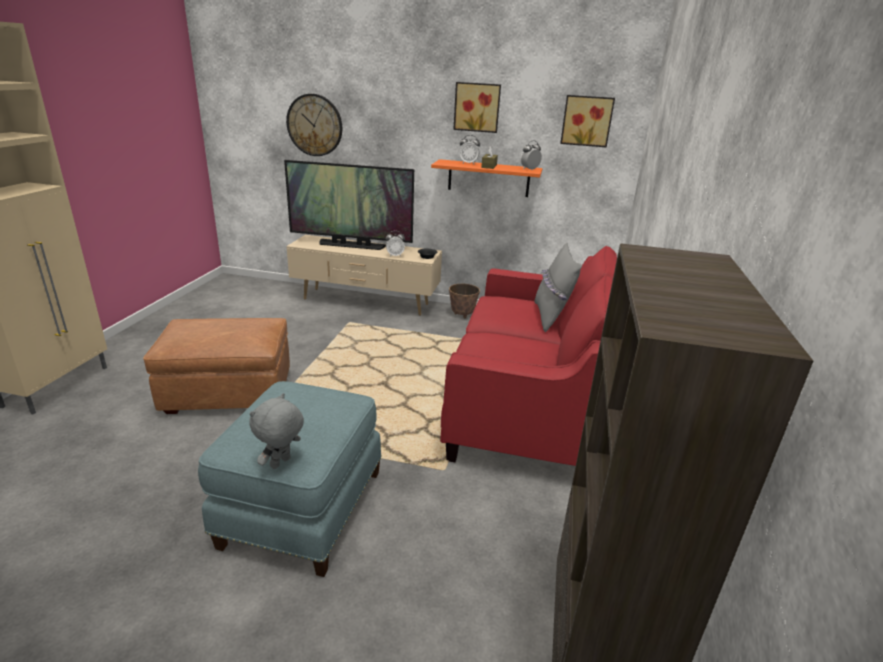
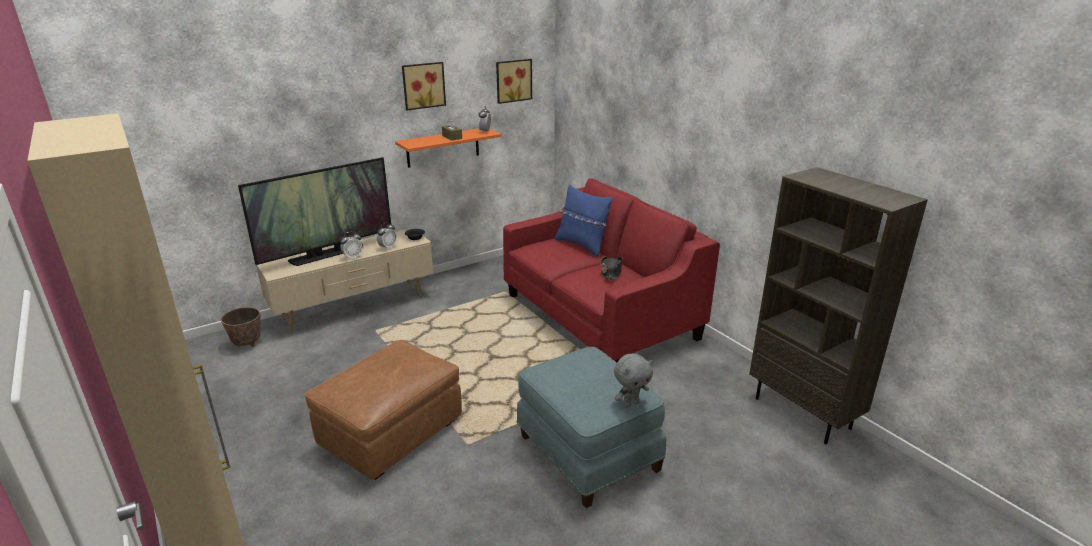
camera: 45 degrees left, 0 degrees up
grey plush toy [249,393,304,469] -> grey plush toy turned 105 degrees counterclockwise [614,354,653,408]
wall clock [286,94,342,156] -> none
planter [449,284,480,318] -> planter moved to [221,307,260,347]
alarm clock [459,135,480,164] -> alarm clock moved to [340,231,363,260]
grey pillow [534,243,582,332] -> blue pillow [555,184,613,257]
none -> black hat [601,257,623,280]

